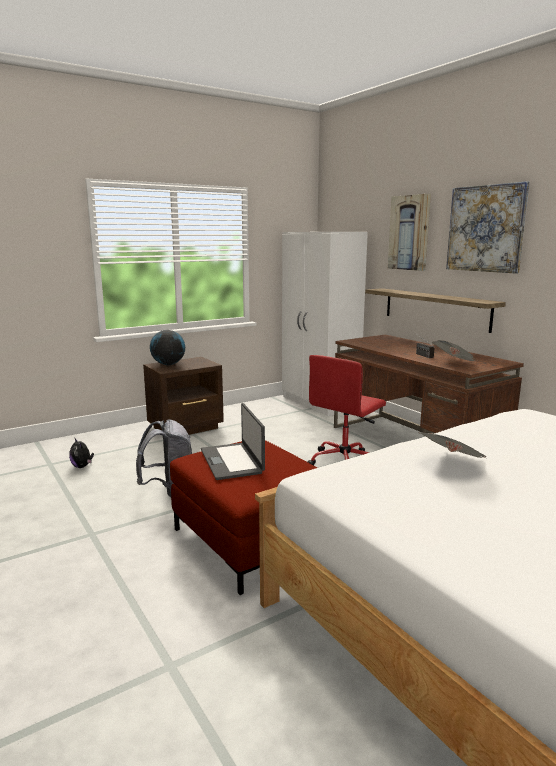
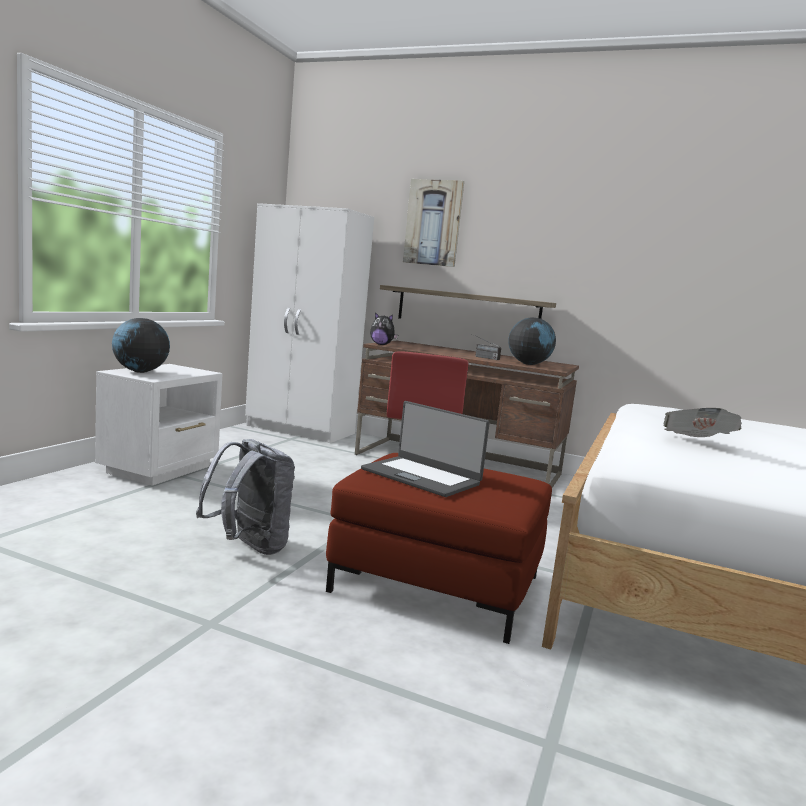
camera: 35 degrees left, 5 degrees down
plush toy [69,437,94,468] -> plush toy moved to [370,312,398,345]
brown nightstand [143,357,224,435] -> white nightstand [95,364,222,486]
newspaper [432,340,475,361] -> globe [508,317,556,365]
picture [446,181,530,274] -> none

